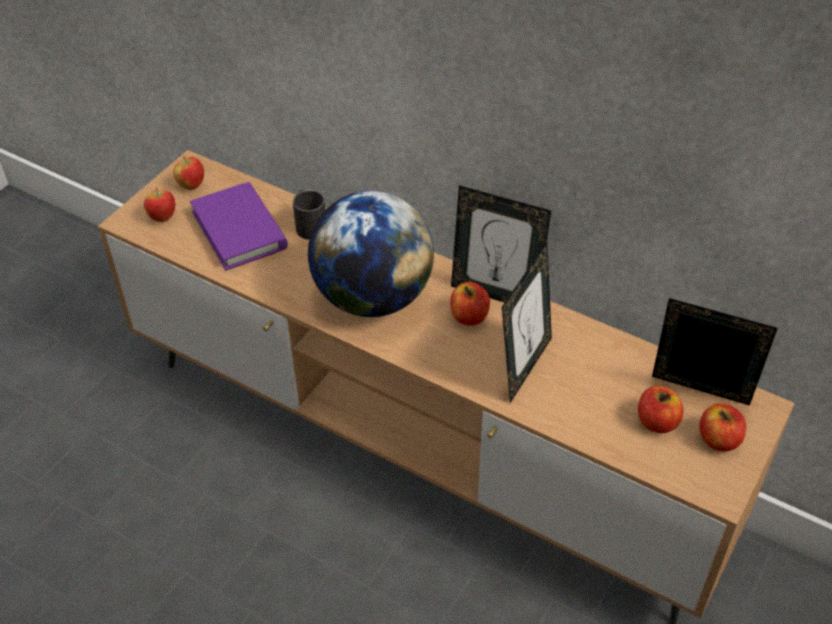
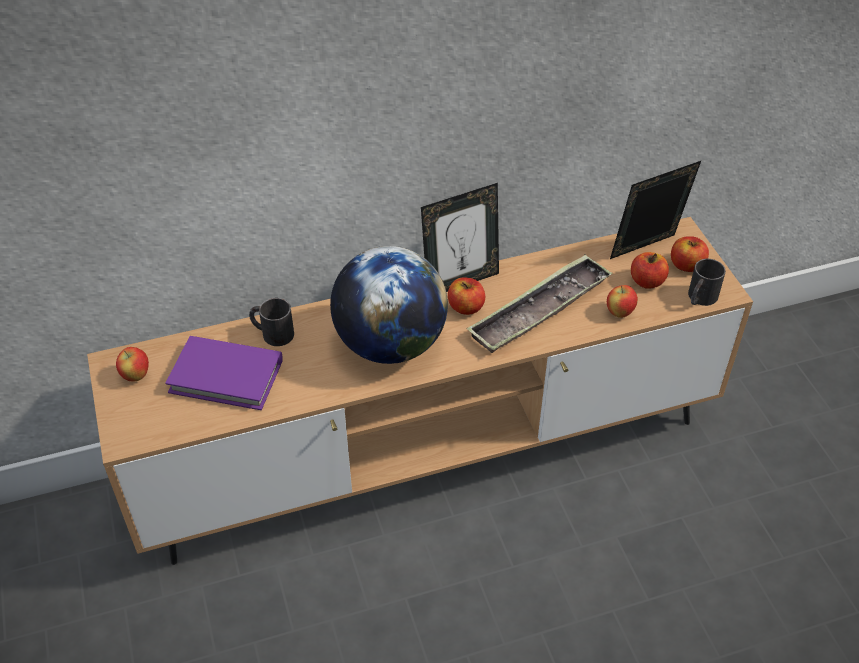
camera: 50 degrees left, 0 degrees up
apple [144,187,175,222] -> apple moved to [607,285,638,318]
picture frame [502,242,552,403] -> tray [467,254,612,353]
none -> black mug [688,259,726,306]

